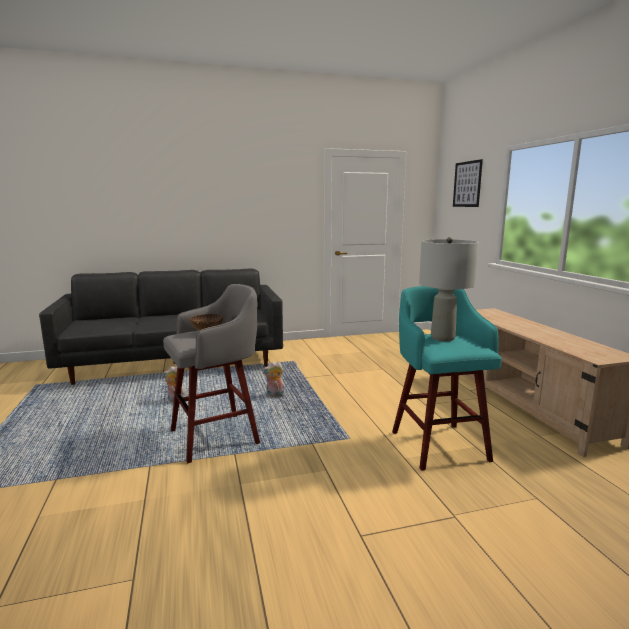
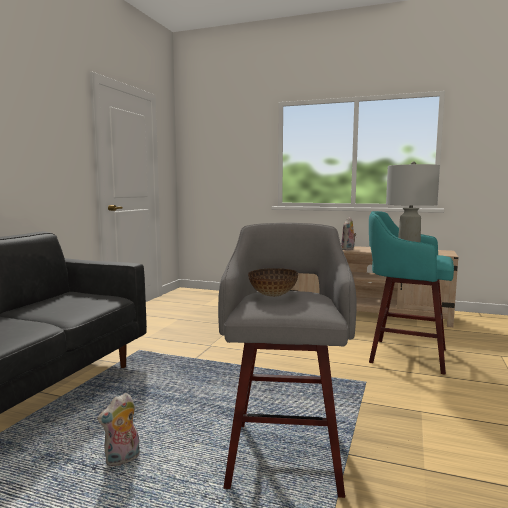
camera: 55 degrees left, 5 degrees down
plush toy [263,362,285,397] -> plush toy moved to [341,217,356,250]
picture [453,159,483,207] -> none

